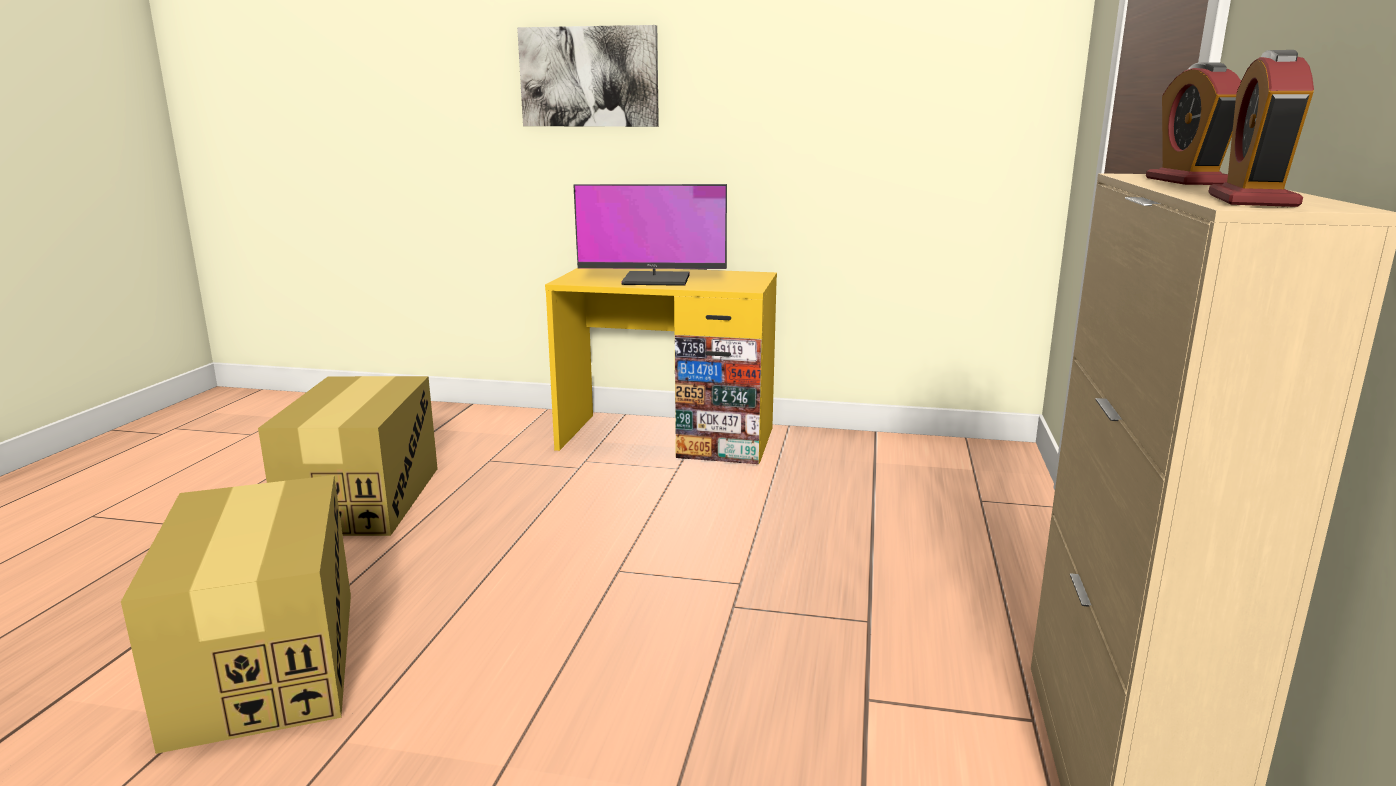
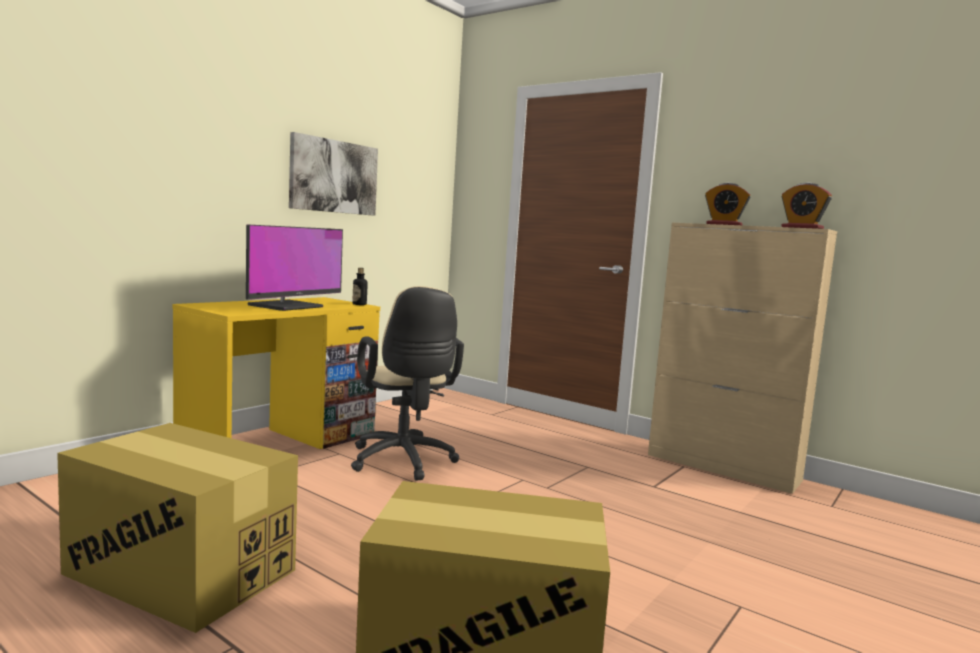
camera: 65 degrees left, 10 degrees down
picture [517,25,659,127] -> picture moved to [289,132,378,216]
none -> beige office chair [351,286,464,480]
none -> bottle [352,268,368,305]

